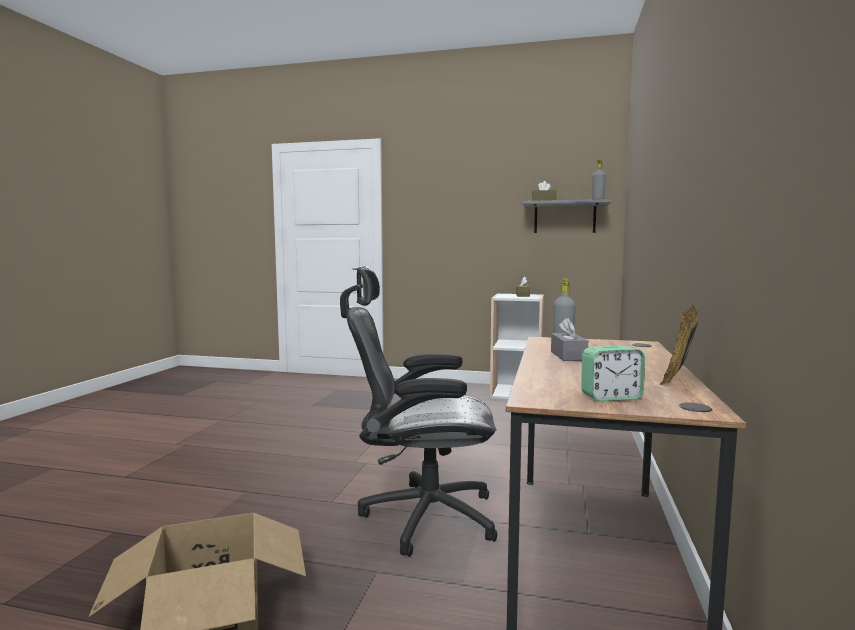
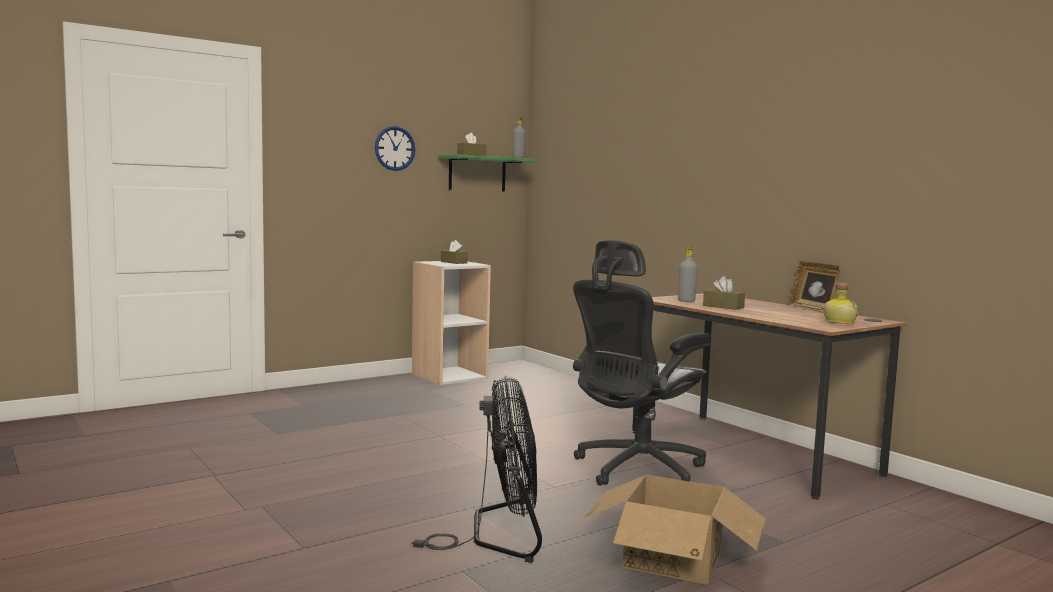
camera: 50 degrees left, 0 degrees up
grey shelf [522,199,612,233] -> green shelf [438,154,537,191]
grey tissue box [551,318,588,361] -> brown tissue box [703,276,745,310]
alarm clock [581,346,645,401] -> bottle [823,283,858,324]
none -> wall clock [375,126,415,171]
none -> black fan [411,375,542,563]

